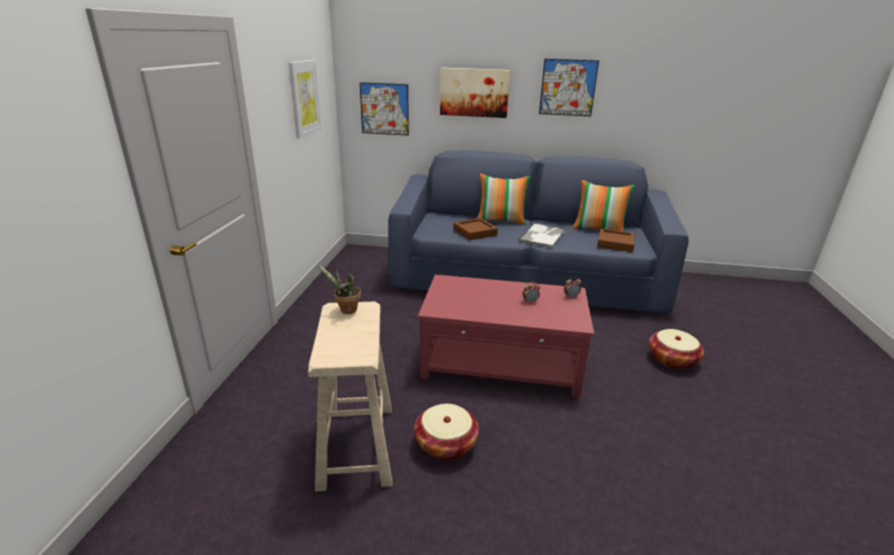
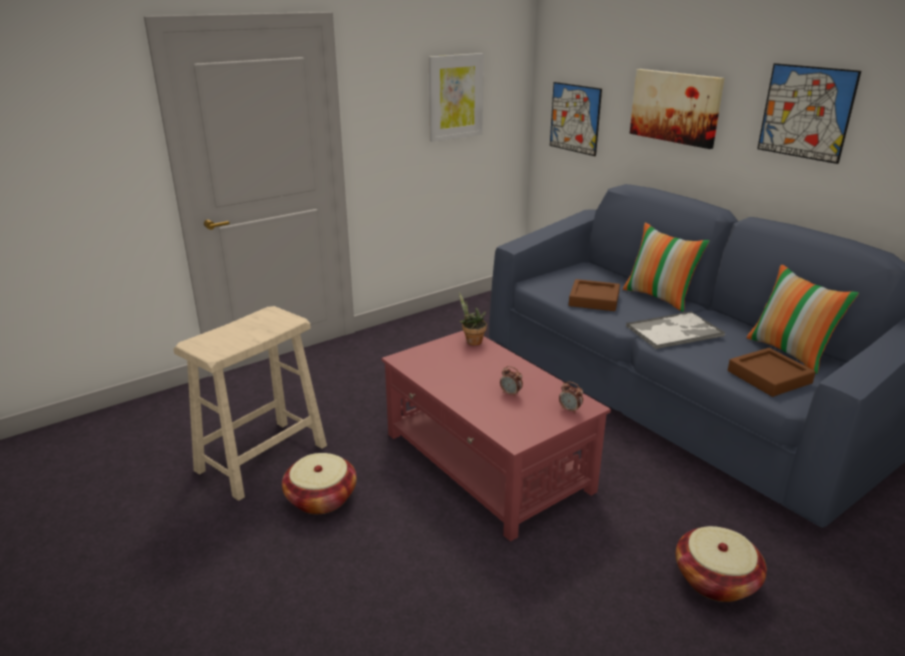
camera: 45 degrees right, 0 degrees up
potted plant [317,264,361,314] -> potted plant moved to [459,292,487,346]

